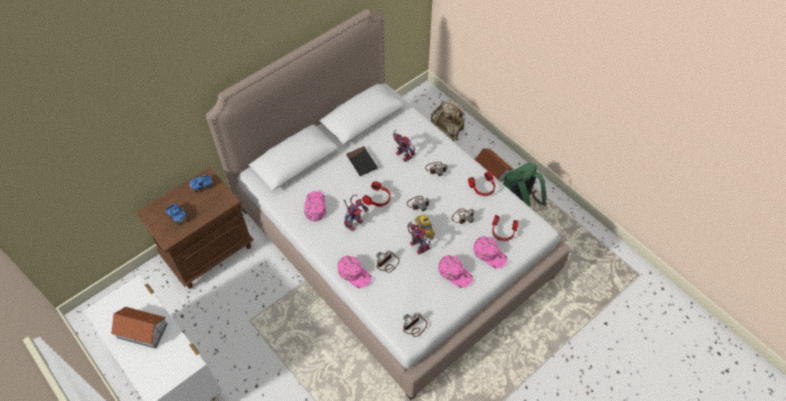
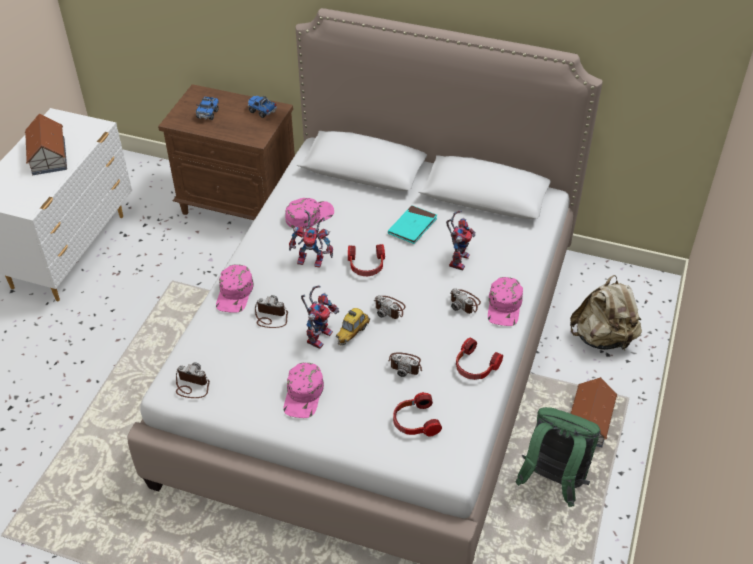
camera: 60 degrees right, 10 degrees down
black book [346,146,378,176] -> turquoise book [388,205,437,244]
pink cap [473,236,508,269] -> pink cap moved to [488,277,523,326]

